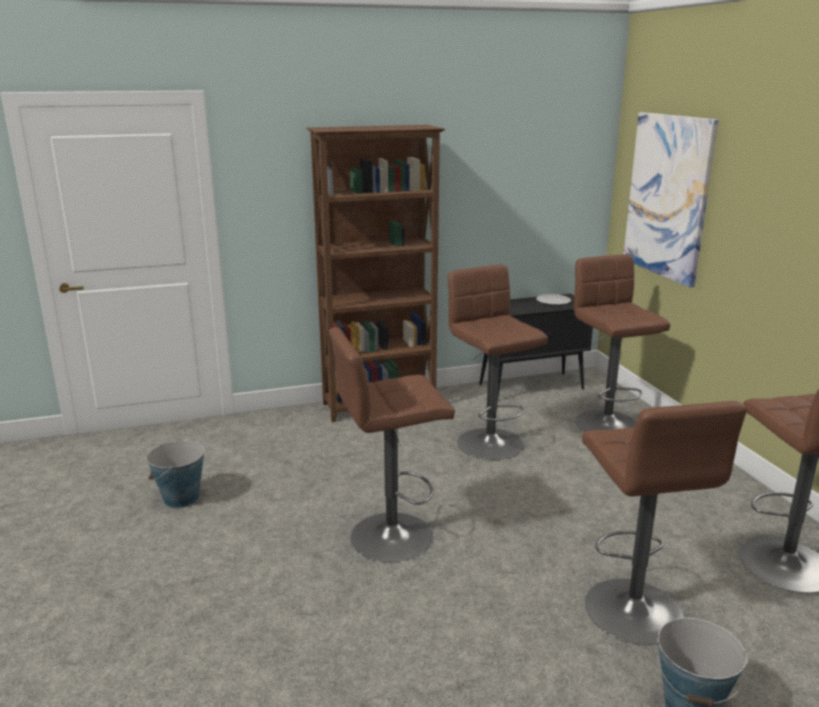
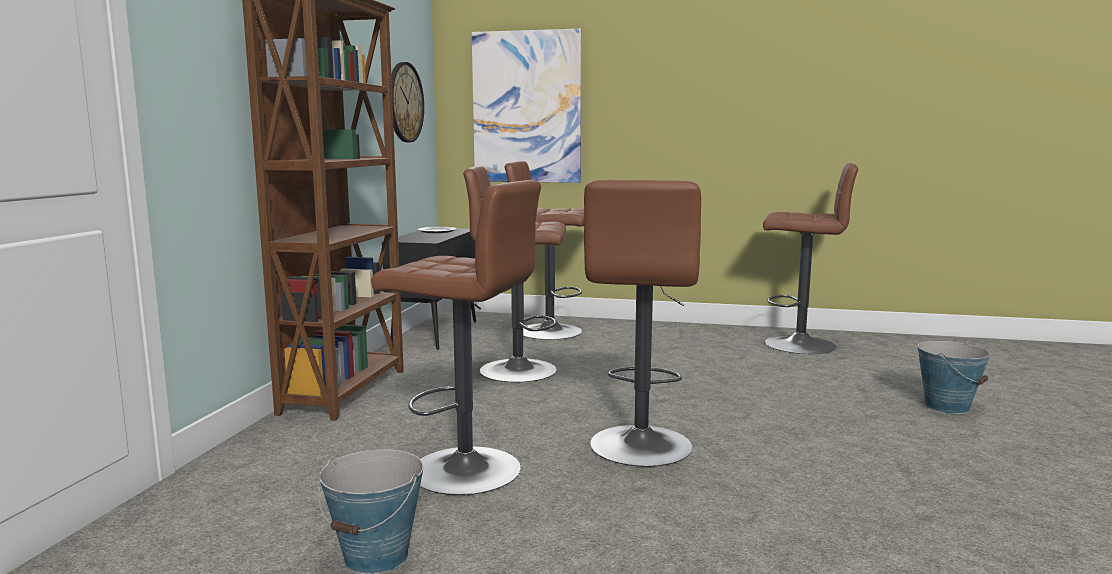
camera: 60 degrees left, 10 degrees down
brown stool [582,401,747,645] -> brown stool moved to [371,180,541,495]
none -> wall clock [391,62,424,142]

